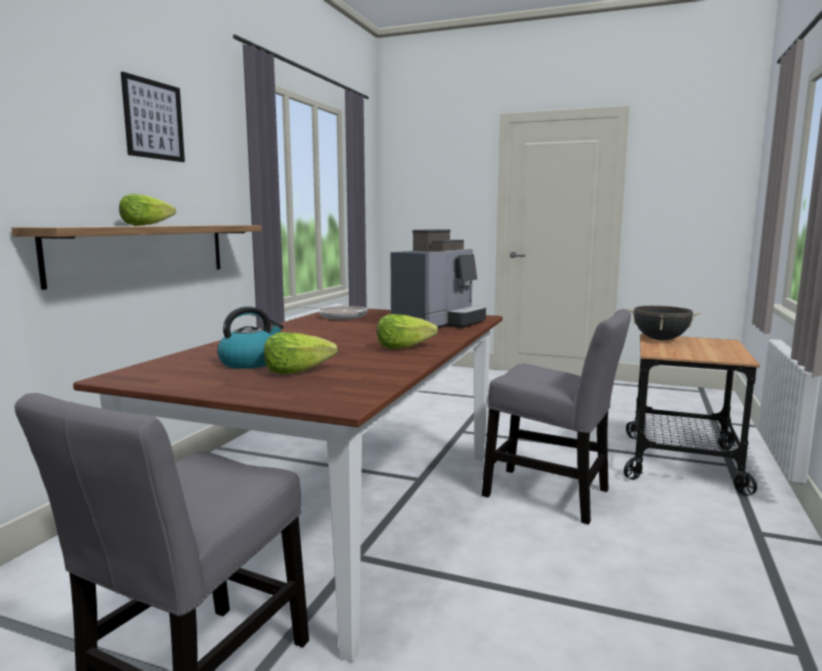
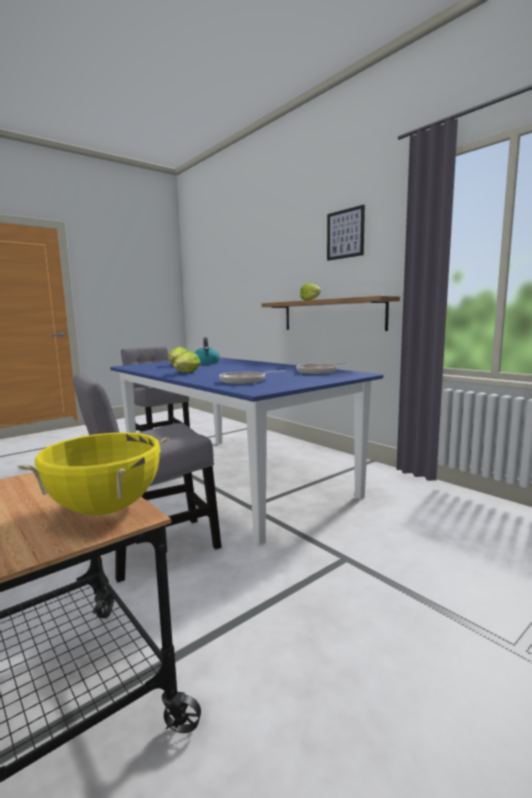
camera: 120 degrees right, 0 degrees up
brown dining table [73,309,503,662] -> blue dining table [110,357,383,545]
coffee machine [391,229,486,328] -> frying pan [219,370,285,384]
black cooking pot [627,306,701,340] -> yellow cooking pot [17,432,169,515]

